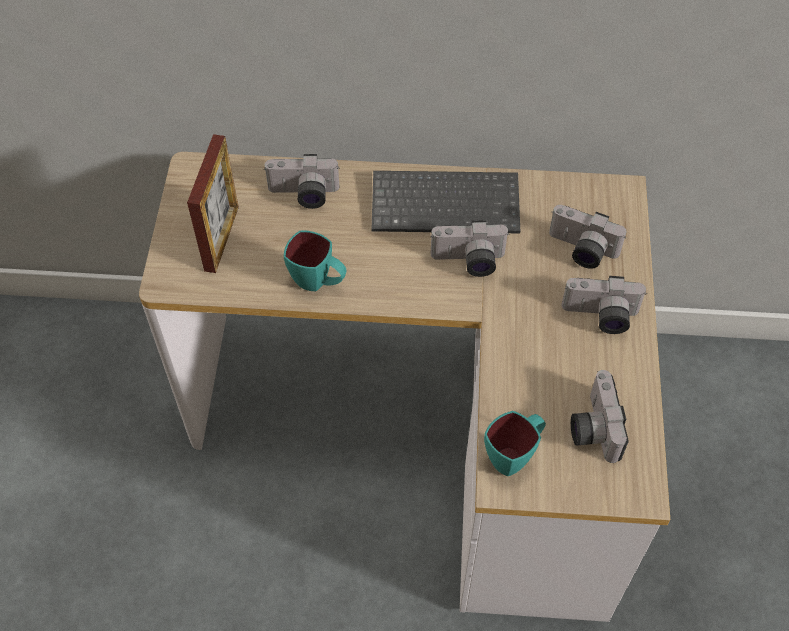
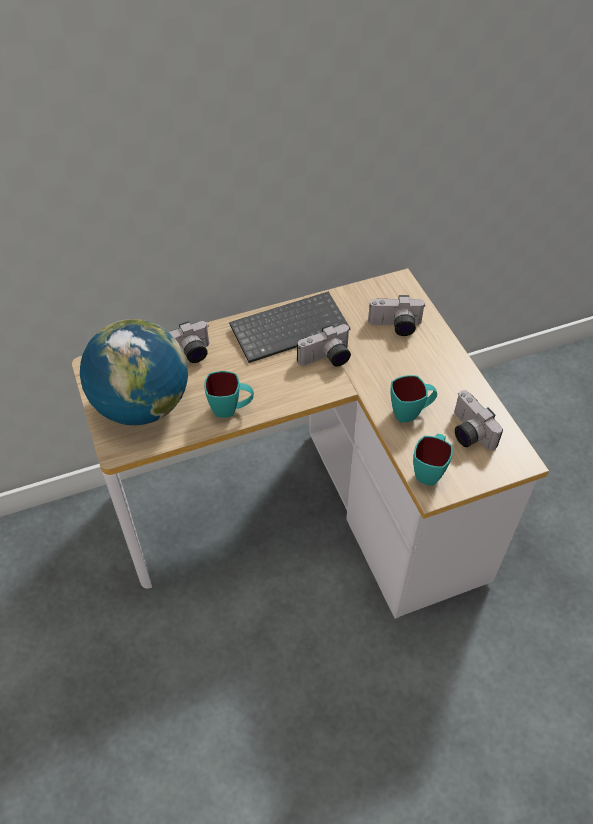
camera: 25 degrees left, 5 degrees down
picture frame [187,134,239,273] -> globe [80,319,188,425]
camera [561,276,646,334] -> none
none -> turquoise mug [391,375,437,423]

